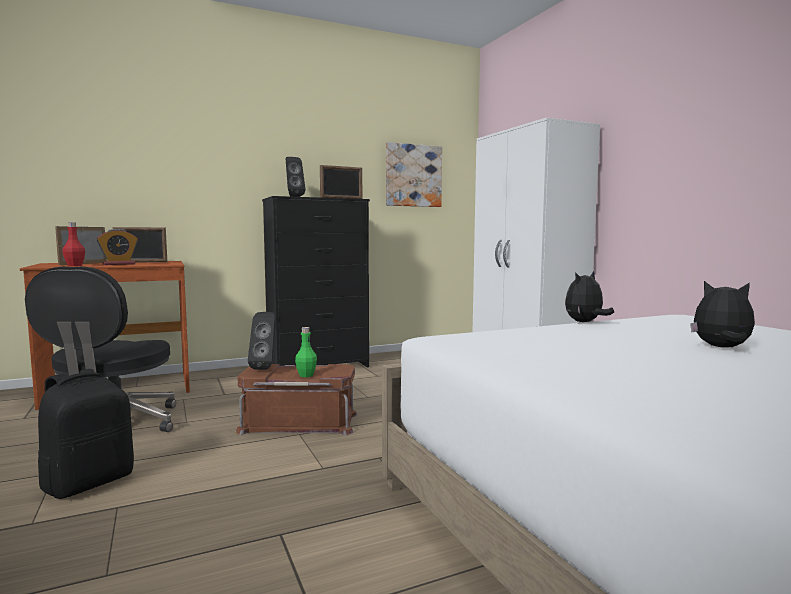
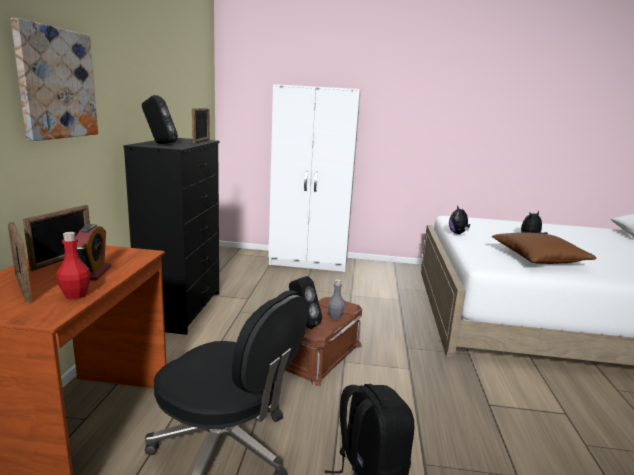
camera: 60 degrees left, 10 degrees up
green bottle [295,327,317,377] -> grey bottle [328,279,345,320]
picture [386,142,442,207] -> picture moved to [11,18,98,141]
none -> brown pillow [492,232,597,264]

